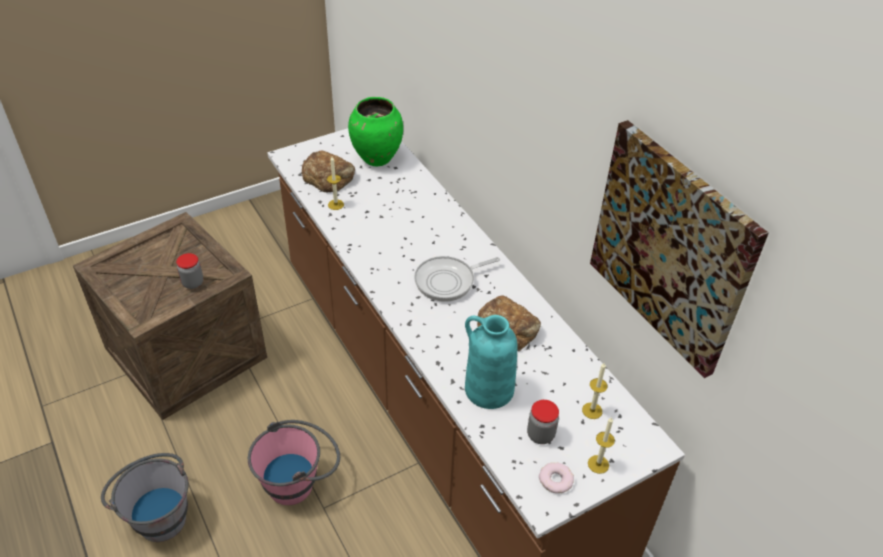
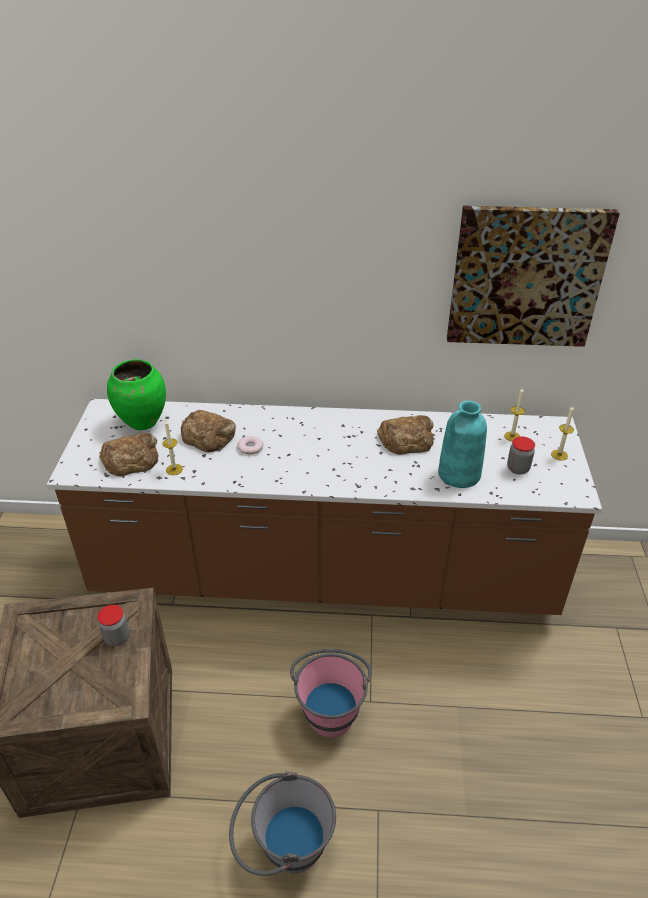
camera: 55 degrees left, 5 degrees down
frying pan [414,256,500,302] -> none
donut [539,463,574,493] -> donut moved to [237,436,263,454]
none -> bread [181,410,236,452]

